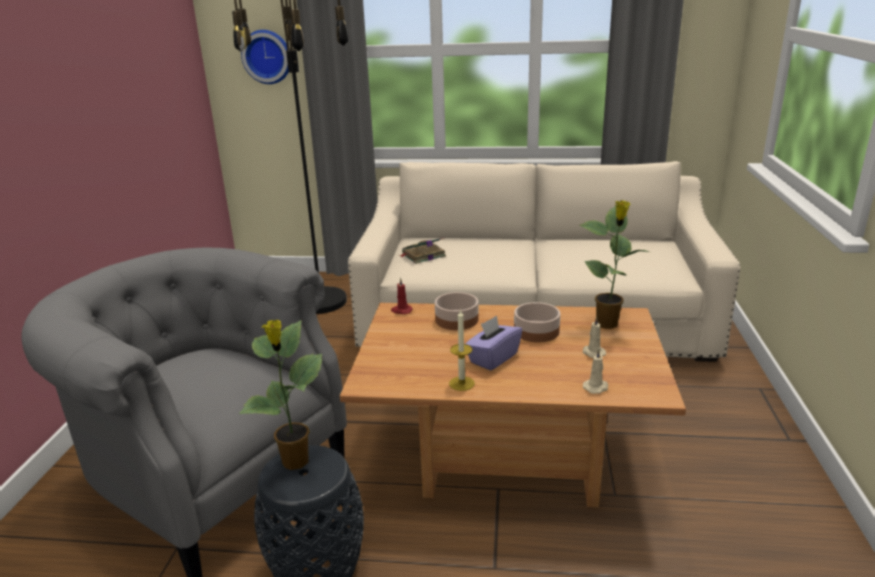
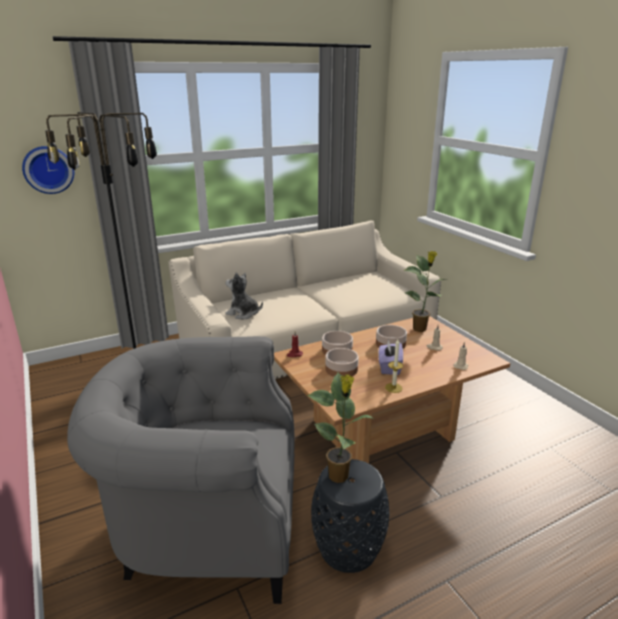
camera: 35 degrees left, 0 degrees up
book [400,237,446,264] -> plush toy [225,272,263,319]
none -> bowl [325,348,359,377]

